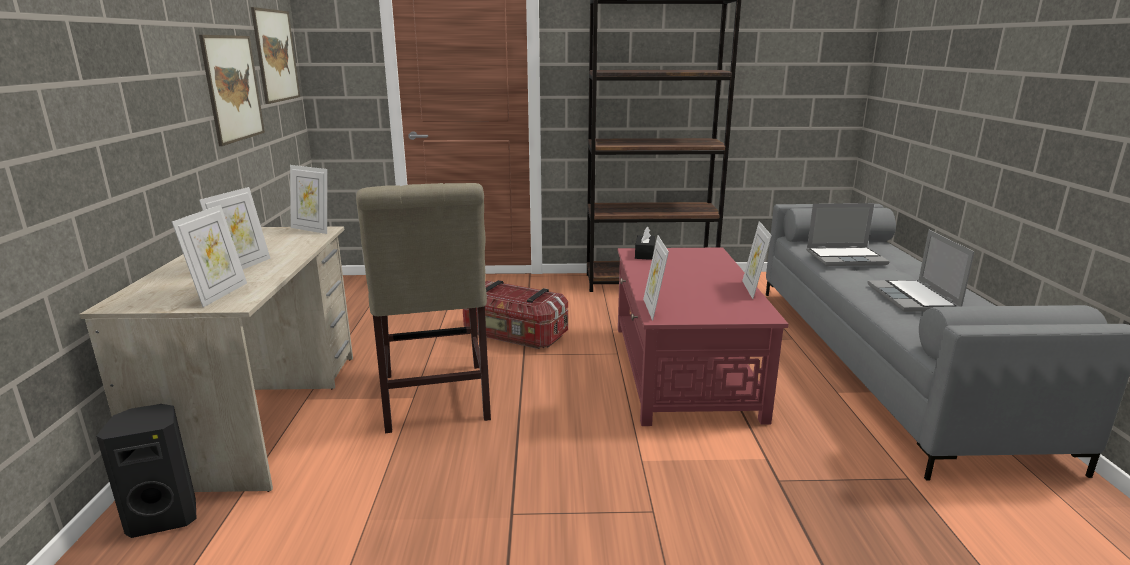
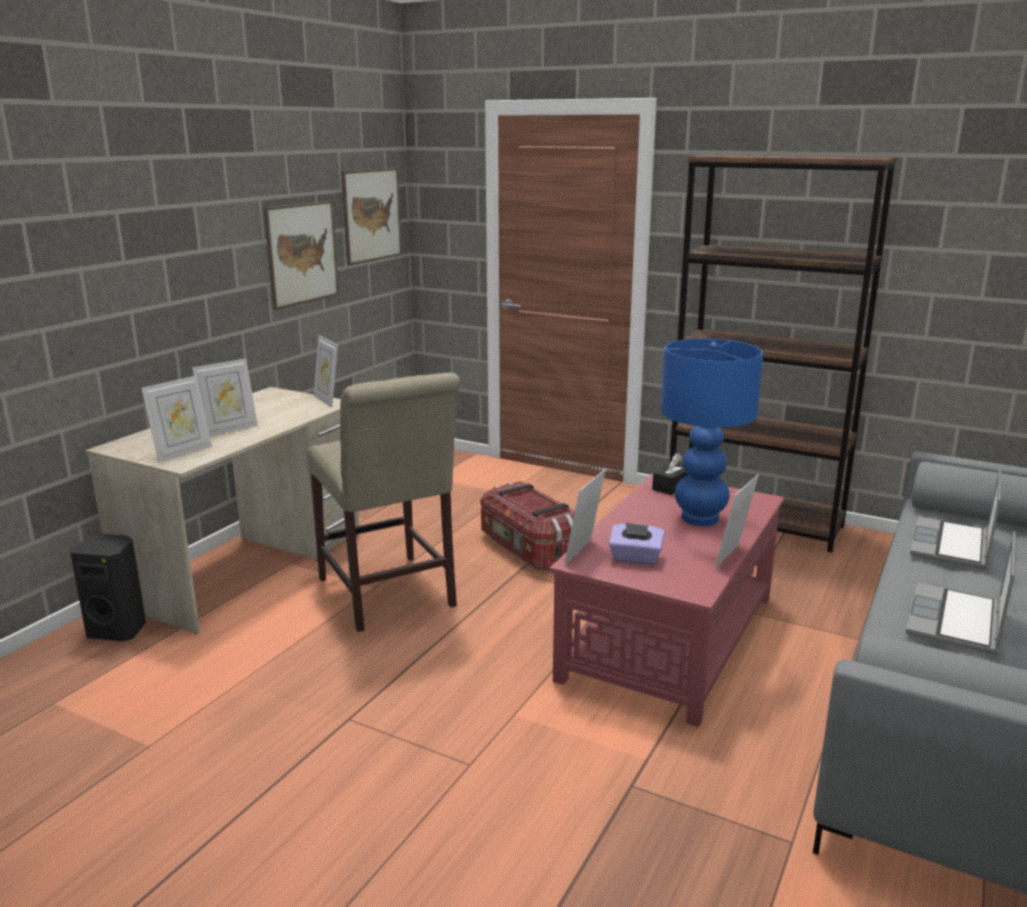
camera: 30 degrees right, 0 degrees up
beige chair [356,183,491,433] -> beige chair turned 45 degrees counterclockwise [307,373,460,632]
laptop [806,203,890,266] -> laptop turned 90 degrees clockwise [910,469,1001,569]
none -> purple tissue box [609,522,664,565]
none -> blue table lamp [661,338,764,526]

